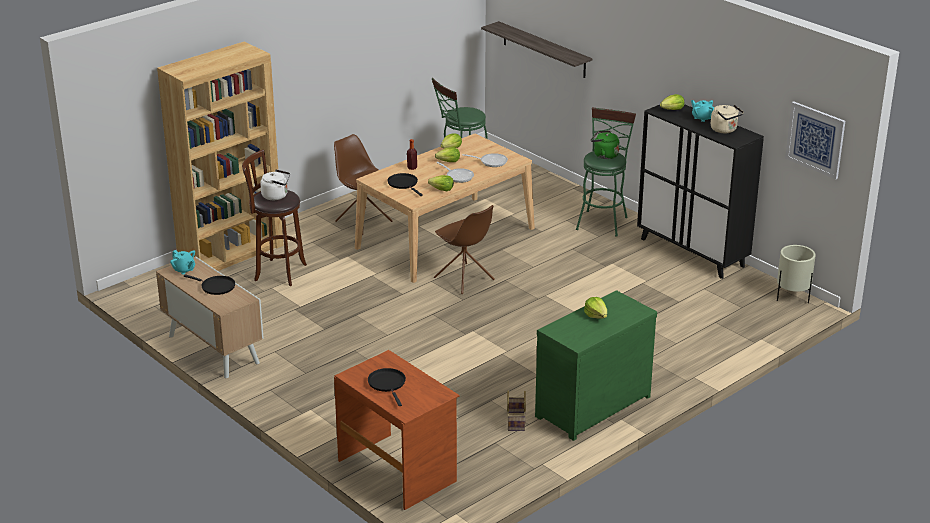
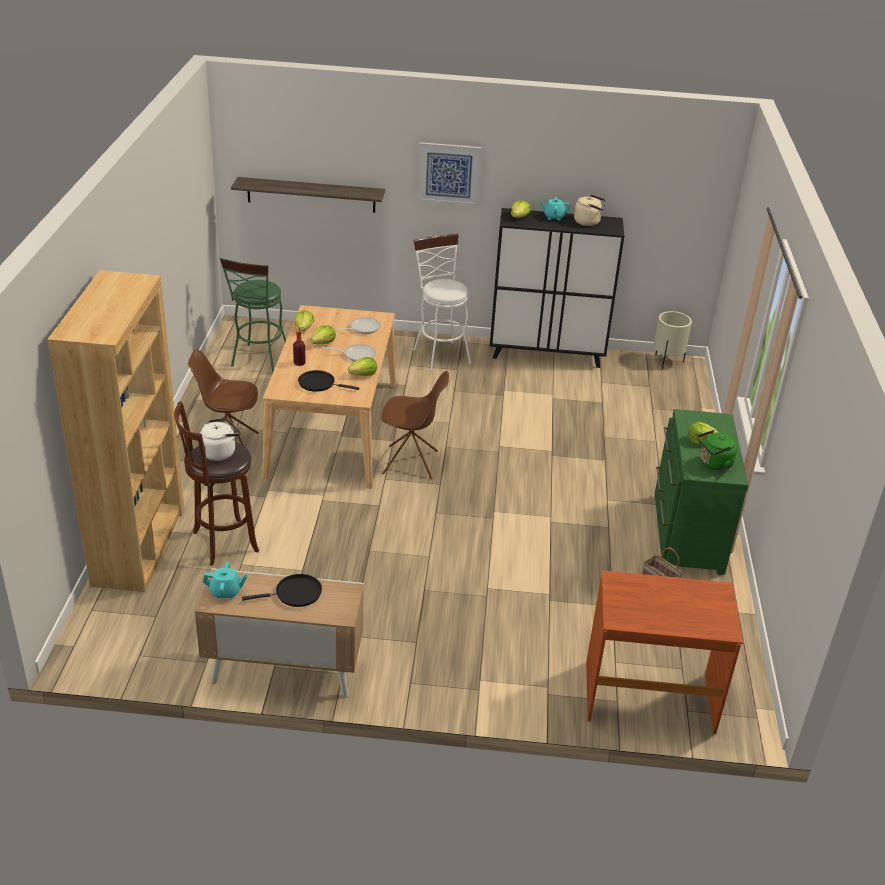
camera: 45 degrees left, 5 degrees up
black frying pan [368,368,406,406] -> none
green stool [576,108,636,237] -> white stool [413,234,471,371]
green kettle [591,130,620,159] -> green kettle moved to [697,430,737,471]
picture [785,101,845,179] -> picture moved to [417,142,482,207]

